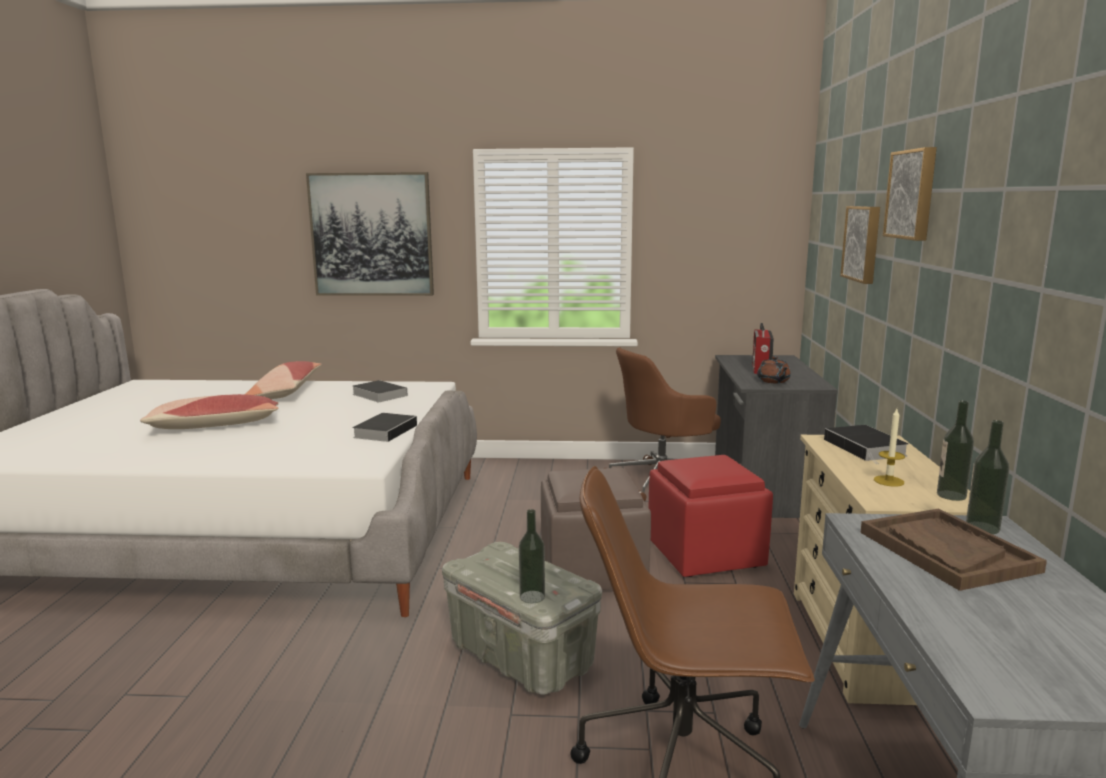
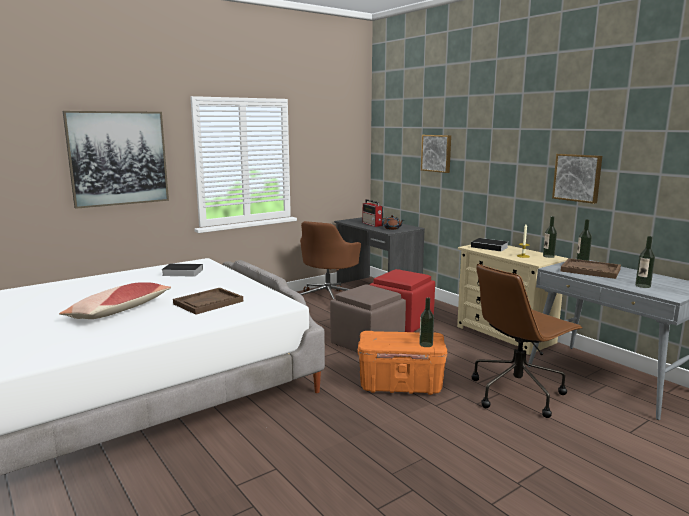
camera: 40 degrees left, 0 degrees up
pillow [245,361,322,399] -> none
book [352,413,417,442] -> none
grey storage box [442,542,602,695] -> orange storage box [358,331,447,395]
picture [883,147,937,241] -> picture moved to [552,154,602,204]
none -> brown tray [173,288,243,315]
none -> bottle [635,236,655,288]

